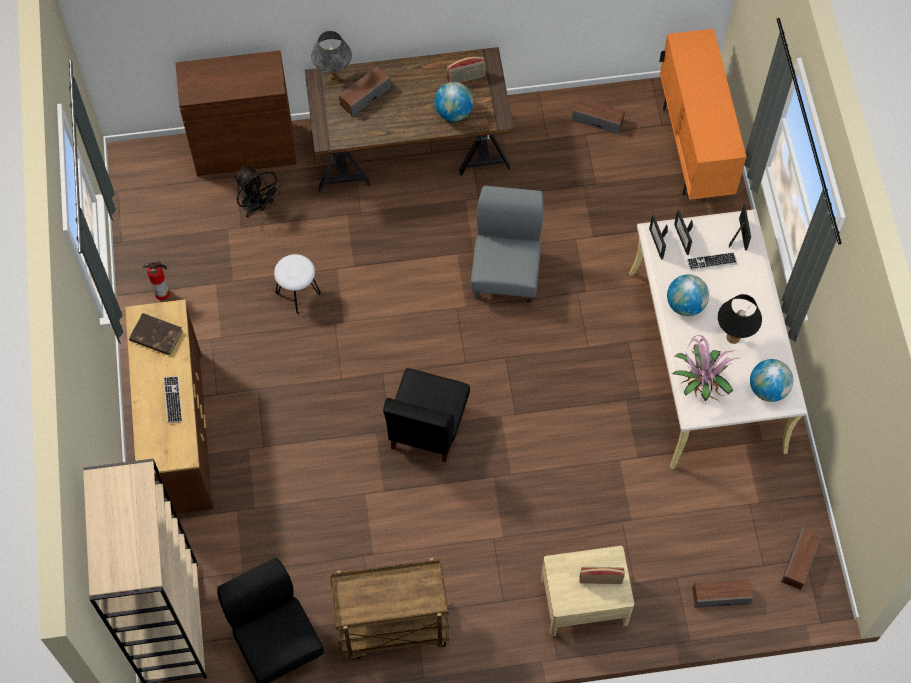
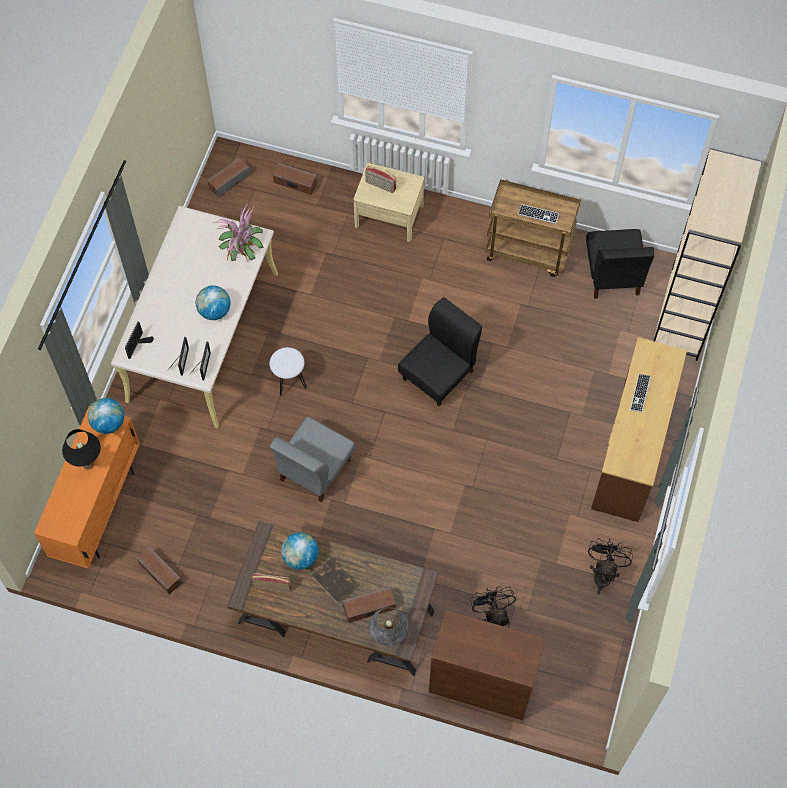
camera: 155 degrees left, 0 degrees up
brown book [129,313,183,355] -> brown book moved to [312,558,358,604]
fire extinguisher [143,261,170,300] -> black fan [588,538,633,594]
white stool [274,254,321,314] -> white stool moved to [269,347,307,396]
keyboard [687,252,737,270] -> keyboard moved to [518,204,559,224]
black table lamp [718,294,762,344] -> black table lamp moved to [62,429,101,470]
globe [750,359,793,402] -> globe moved to [88,398,124,434]

